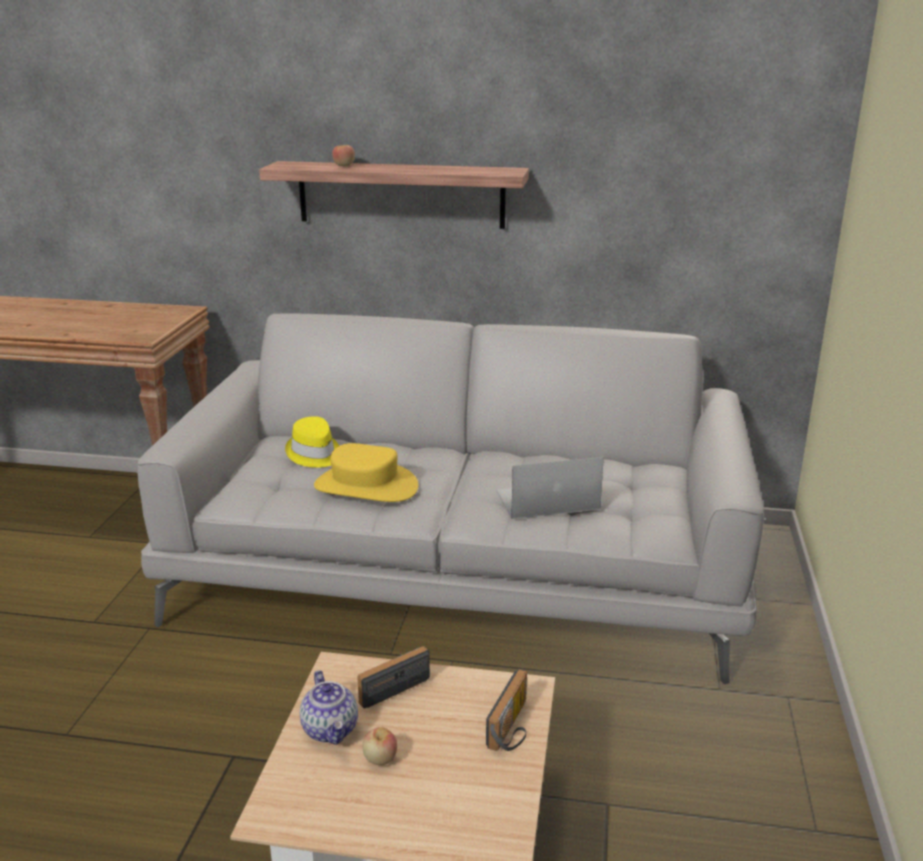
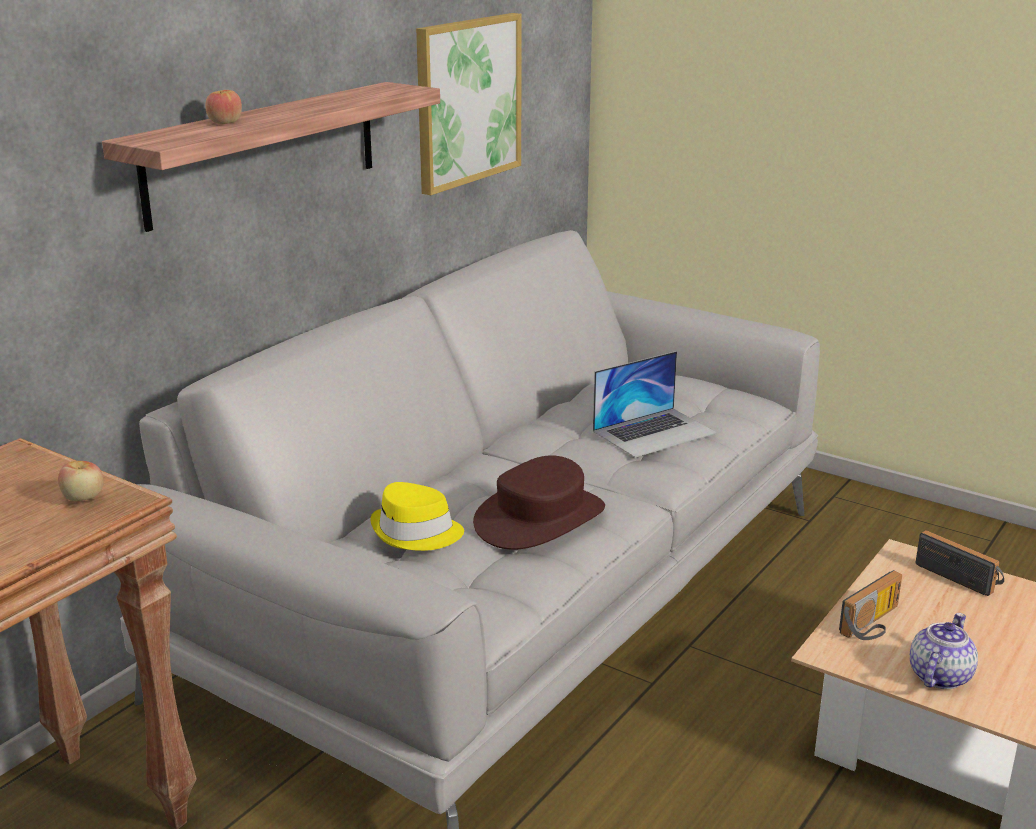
camera: 65 degrees left, 0 degrees up
teapot [300,670,358,745] -> teapot turned 60 degrees counterclockwise [910,613,978,689]
yellow hat [314,443,418,502] -> brown hat [473,455,605,550]
radio [357,646,430,709] -> radio turned 120 degrees counterclockwise [839,570,902,640]
apple [362,727,397,765] -> apple moved to [58,461,104,501]
laptop [496,457,604,519] -> laptop turned 135 degrees counterclockwise [593,351,717,458]
none -> picture [416,13,521,195]

